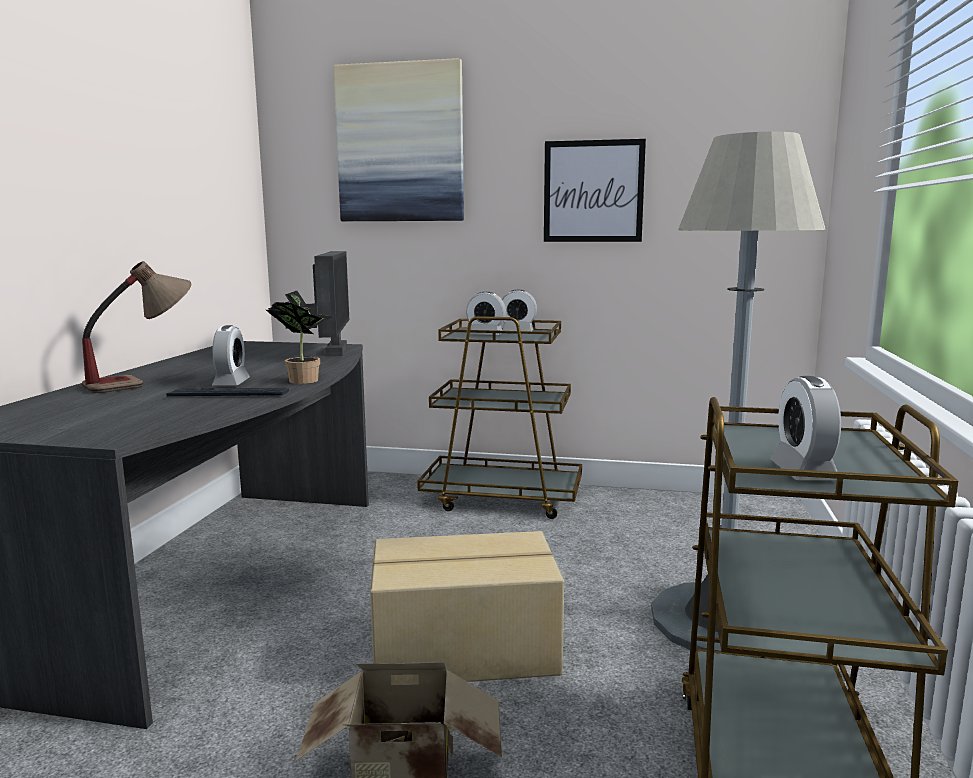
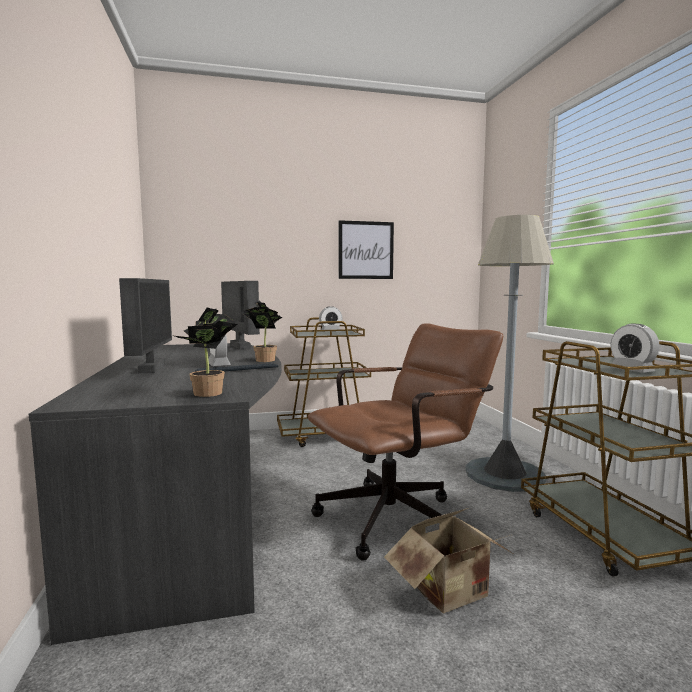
camera: 25 degrees left, 5 degrees down
table lamp [82,261,192,393] -> monitor [119,278,172,373]
picture [333,58,464,221] -> none
cardboard box [370,531,564,685] -> brown office chair [308,323,503,561]
alarm clock [466,292,506,335] -> none
none -> potted plant [171,308,237,397]

